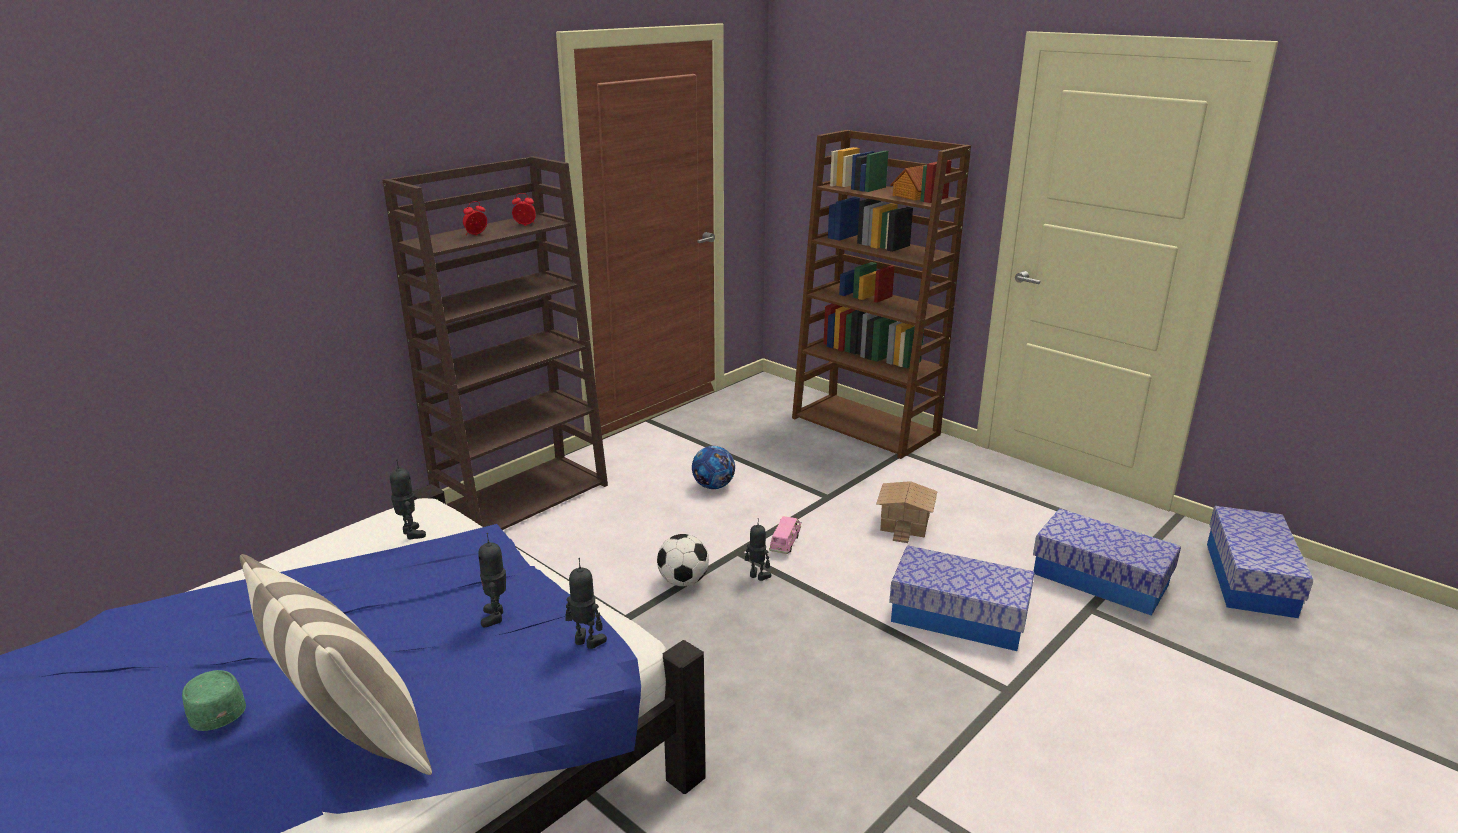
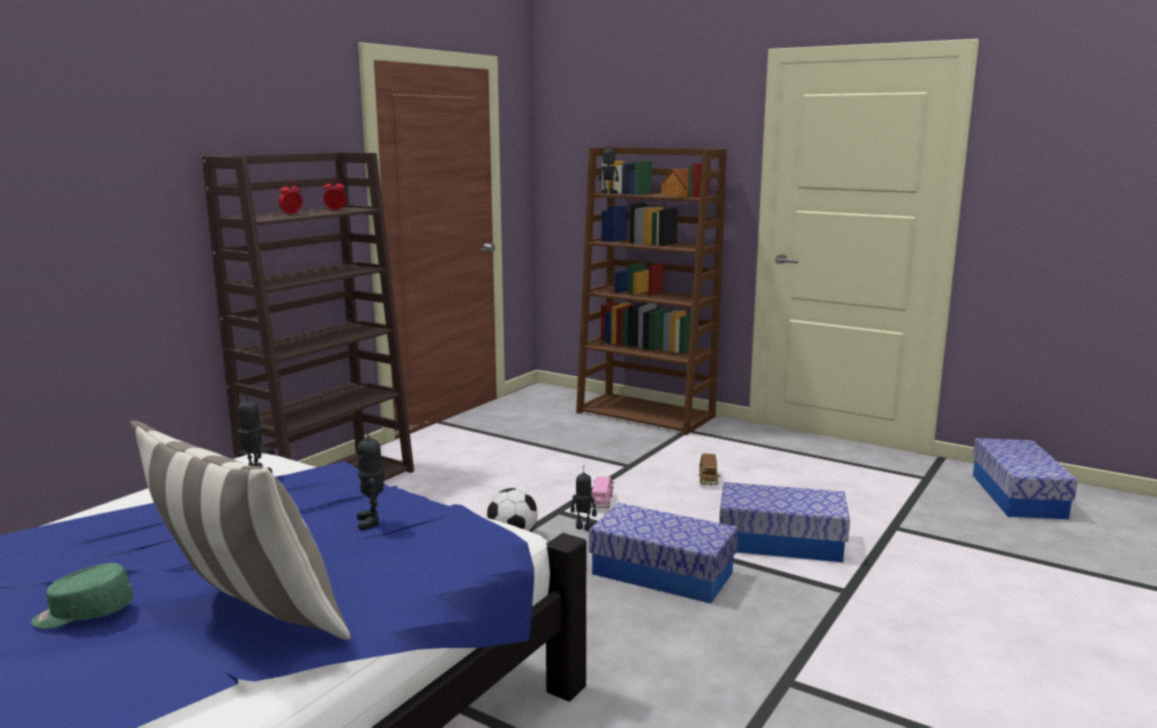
camera: 10 degrees left, 10 degrees down
green cap [182,670,246,731] -> green cap turned 60 degrees counterclockwise [31,563,133,629]
toy robot [565,558,607,649] -> toy robot moved to [598,147,619,194]
football [692,446,735,489] -> none
toy house [876,481,938,543] -> brown toy car [699,454,720,486]
storage box [1033,508,1181,616] -> storage box moved to [589,503,738,604]

